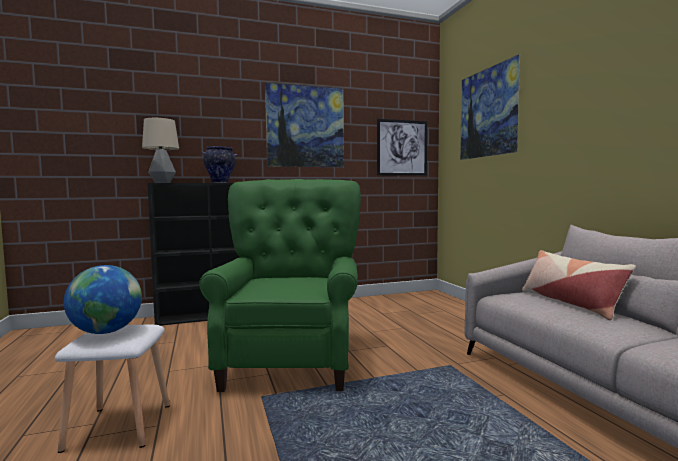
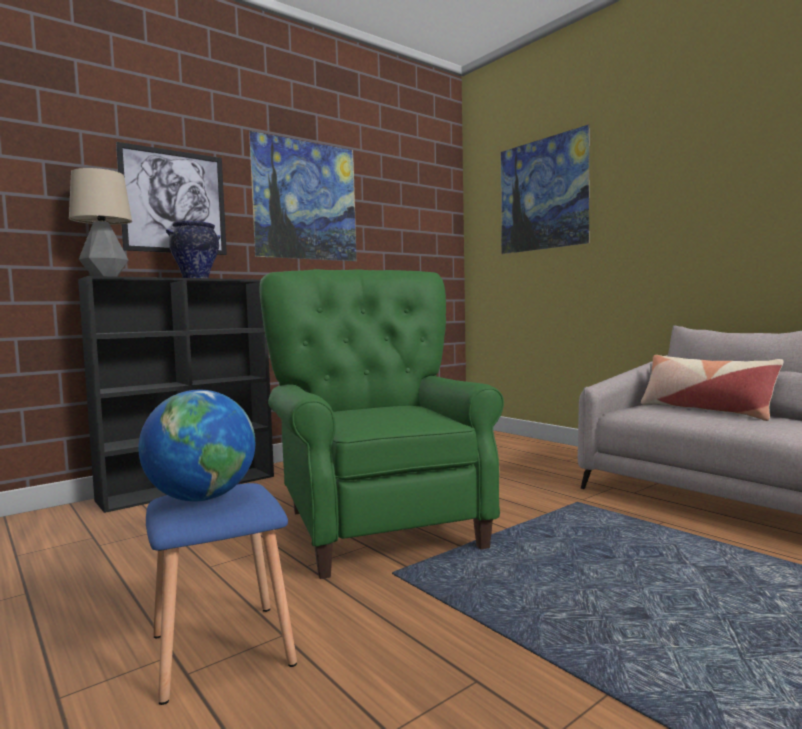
camera: 20 degrees left, 0 degrees up
white stool [55,325,170,453] -> blue stool [146,483,297,705]
picture [377,119,427,176] -> picture moved to [116,142,227,255]

